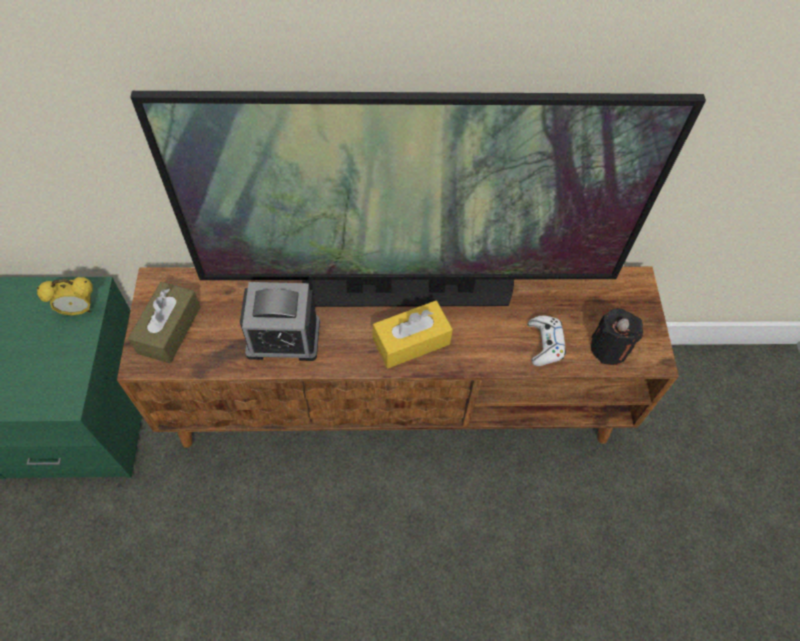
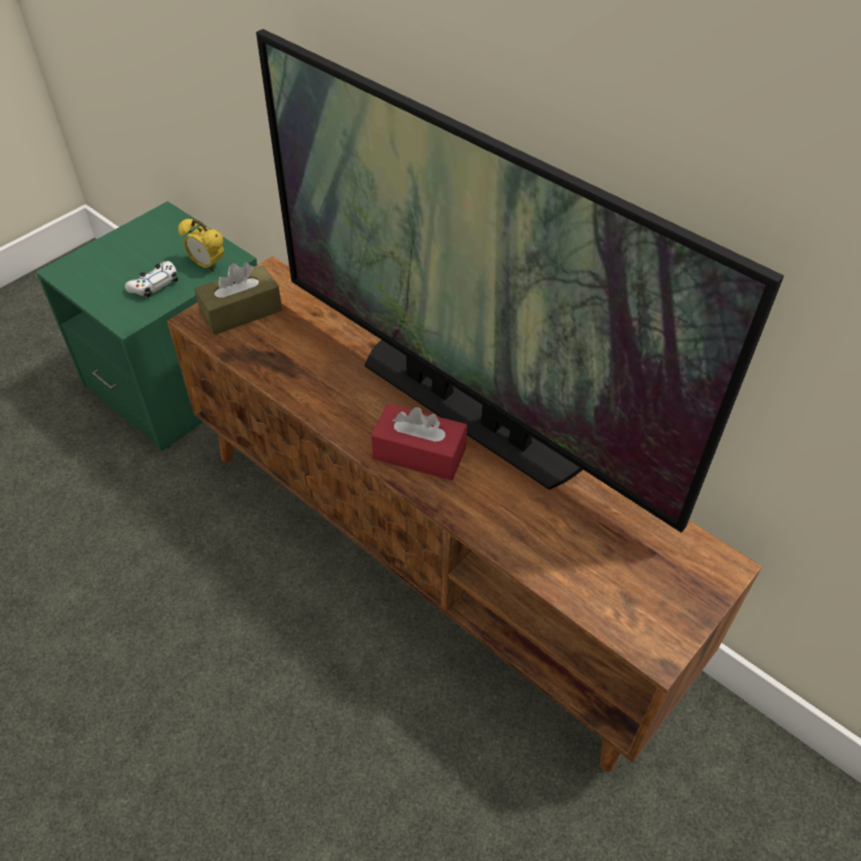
camera: 45 degrees right, 10 degrees down
alarm clock [240,282,320,361] -> none
yellow tissue box [373,301,453,368] -> red tissue box [371,404,467,480]
white game controller [528,315,566,366] -> white game controller moved to [125,261,178,298]
black candle [591,308,643,365] -> none

